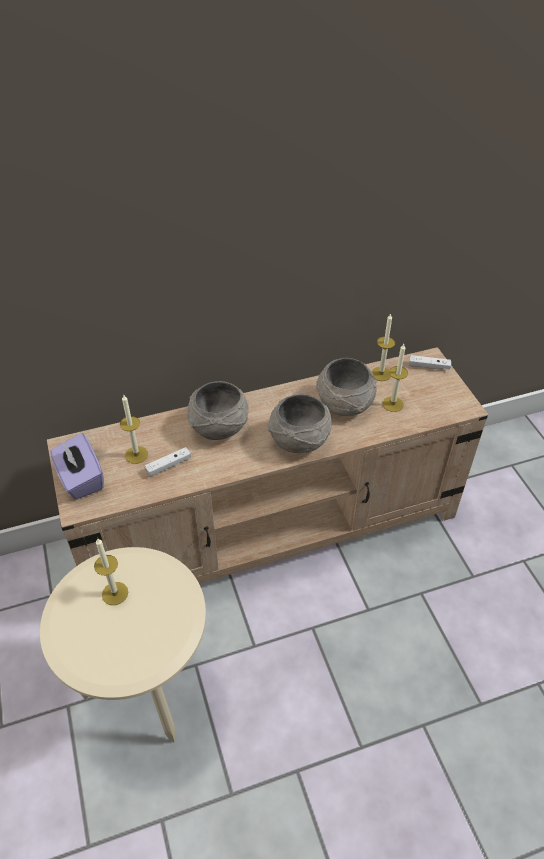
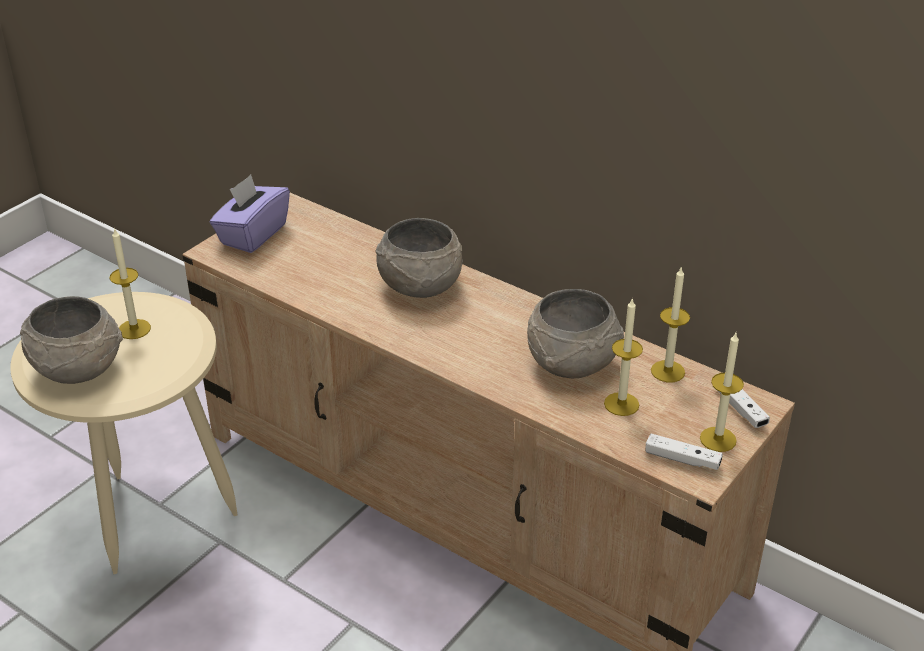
camera: 55 degrees right, 10 degrees down
candle [120,395,148,464] -> candle moved to [700,333,744,452]
white game controller [145,447,191,477] -> white game controller moved to [646,433,723,470]
grey bowl [267,394,332,453] -> grey bowl moved to [20,296,123,384]

